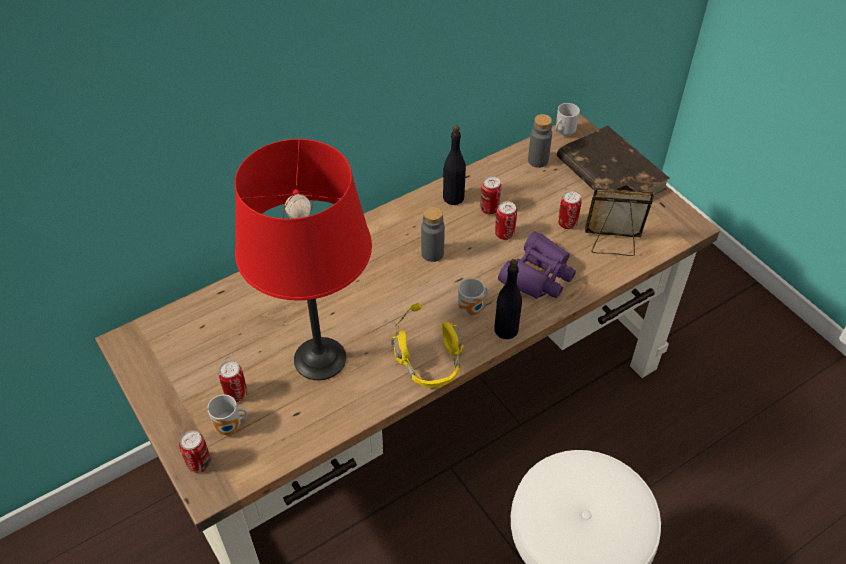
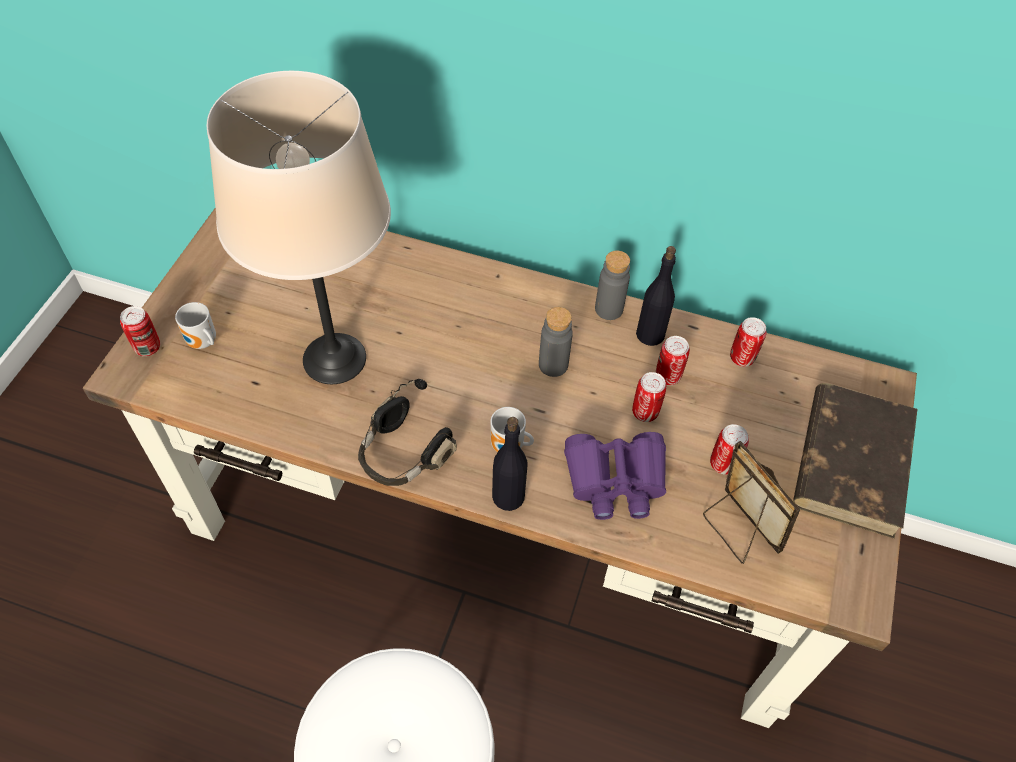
camera: 50 degrees right, 5 degrees up
can [218,361,247,402] -> can moved to [730,317,766,367]
red table lamp [235,139,372,380] -> beige table lamp [207,71,391,384]
yellow headphones [391,303,464,388] -> black headphones [358,379,457,486]
grey bottle [528,114,552,168] -> grey bottle moved to [595,251,630,320]
mug [555,103,580,136] -> none

